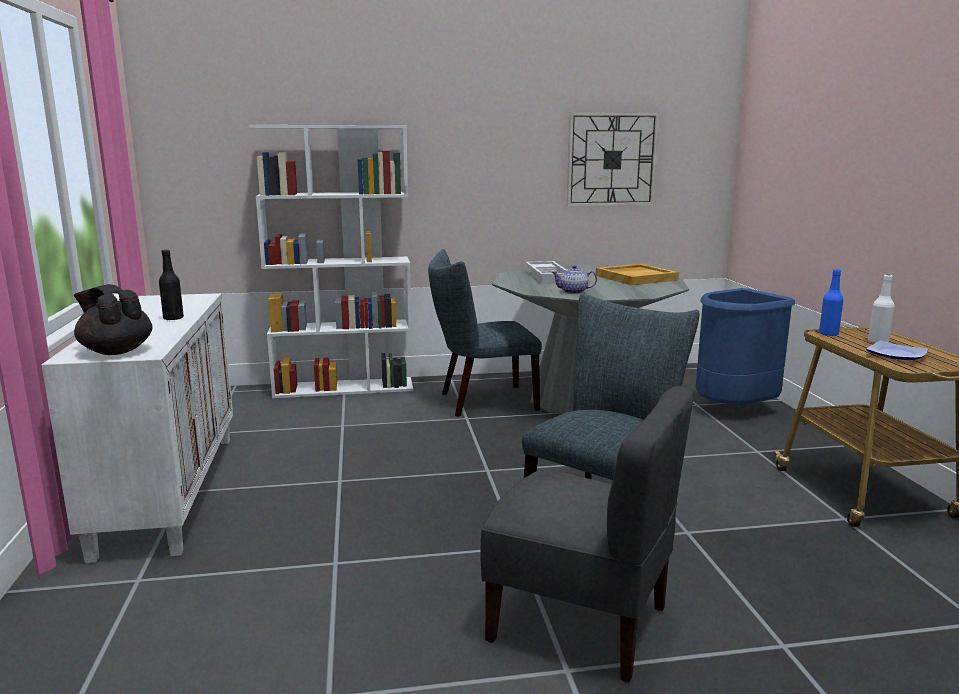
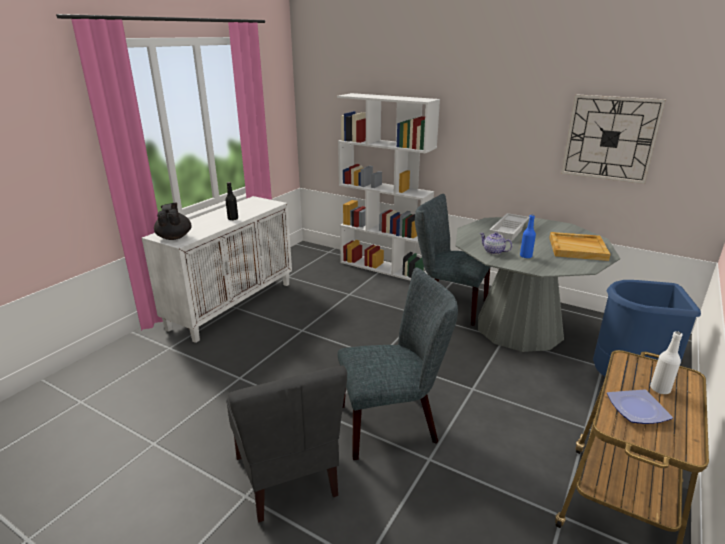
camera: 40 degrees right, 10 degrees up
blue bottle [819,269,843,336] -> blue bottle moved to [520,215,536,258]

